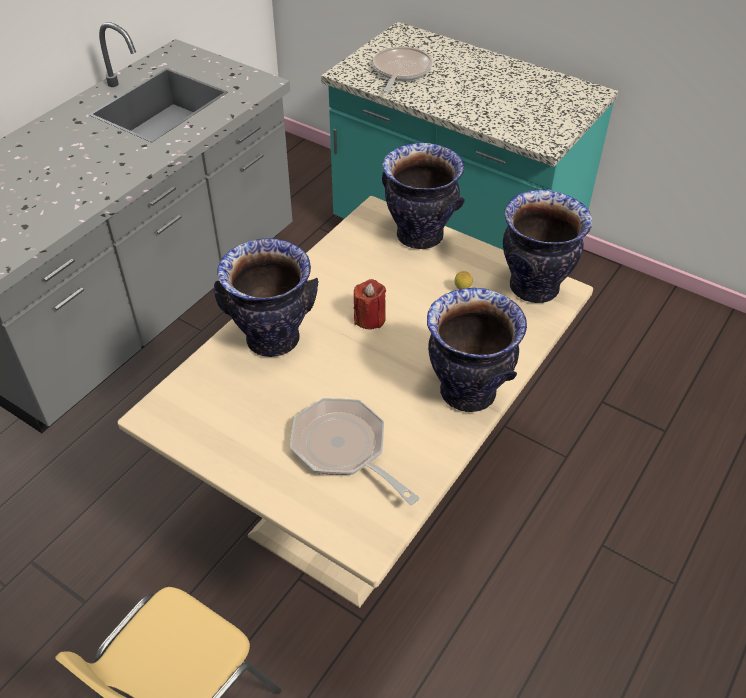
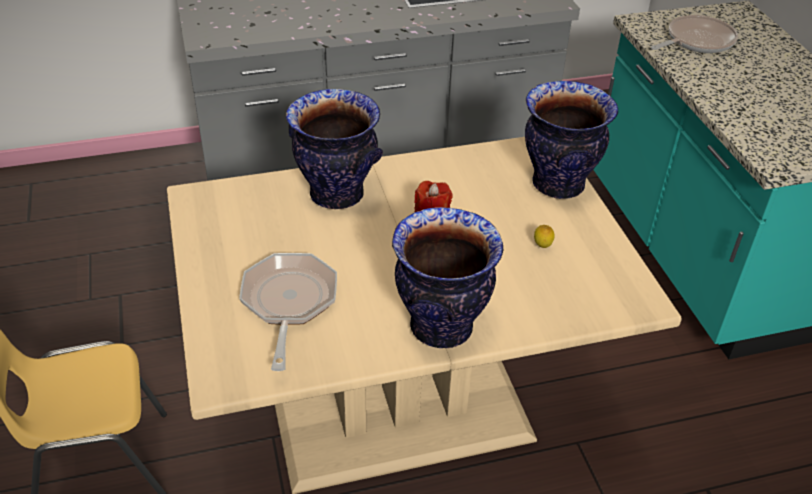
camera: 40 degrees right, 5 degrees down
vase [503,189,592,303] -> none

